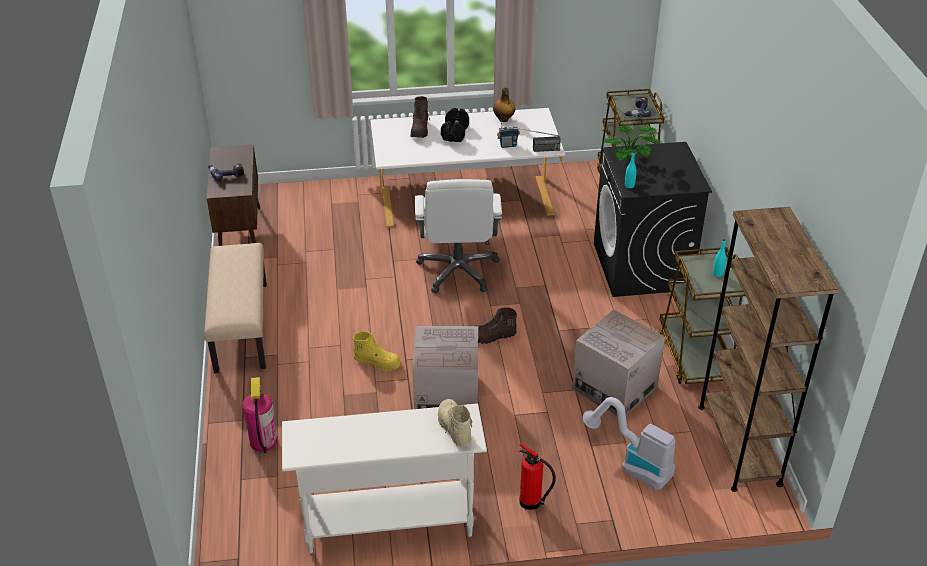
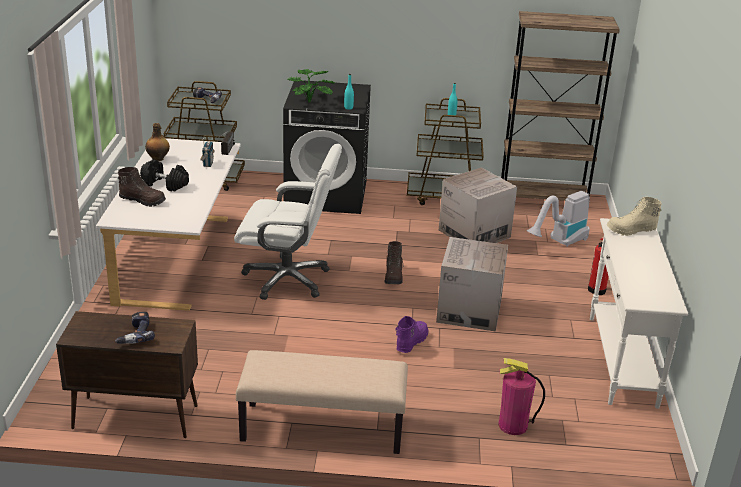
camera: 80 degrees left, 10 degrees down
yellow boot [353,332,401,371] -> purple boot [395,316,428,353]

